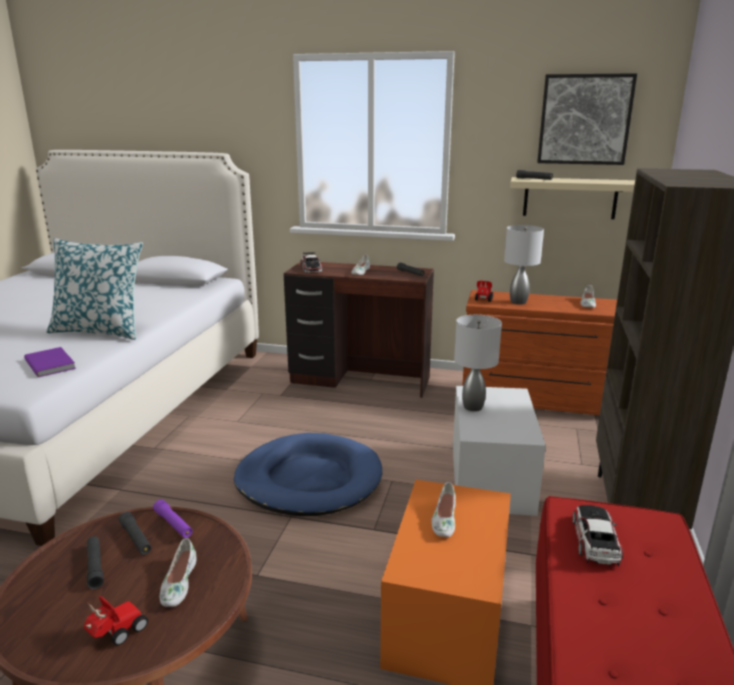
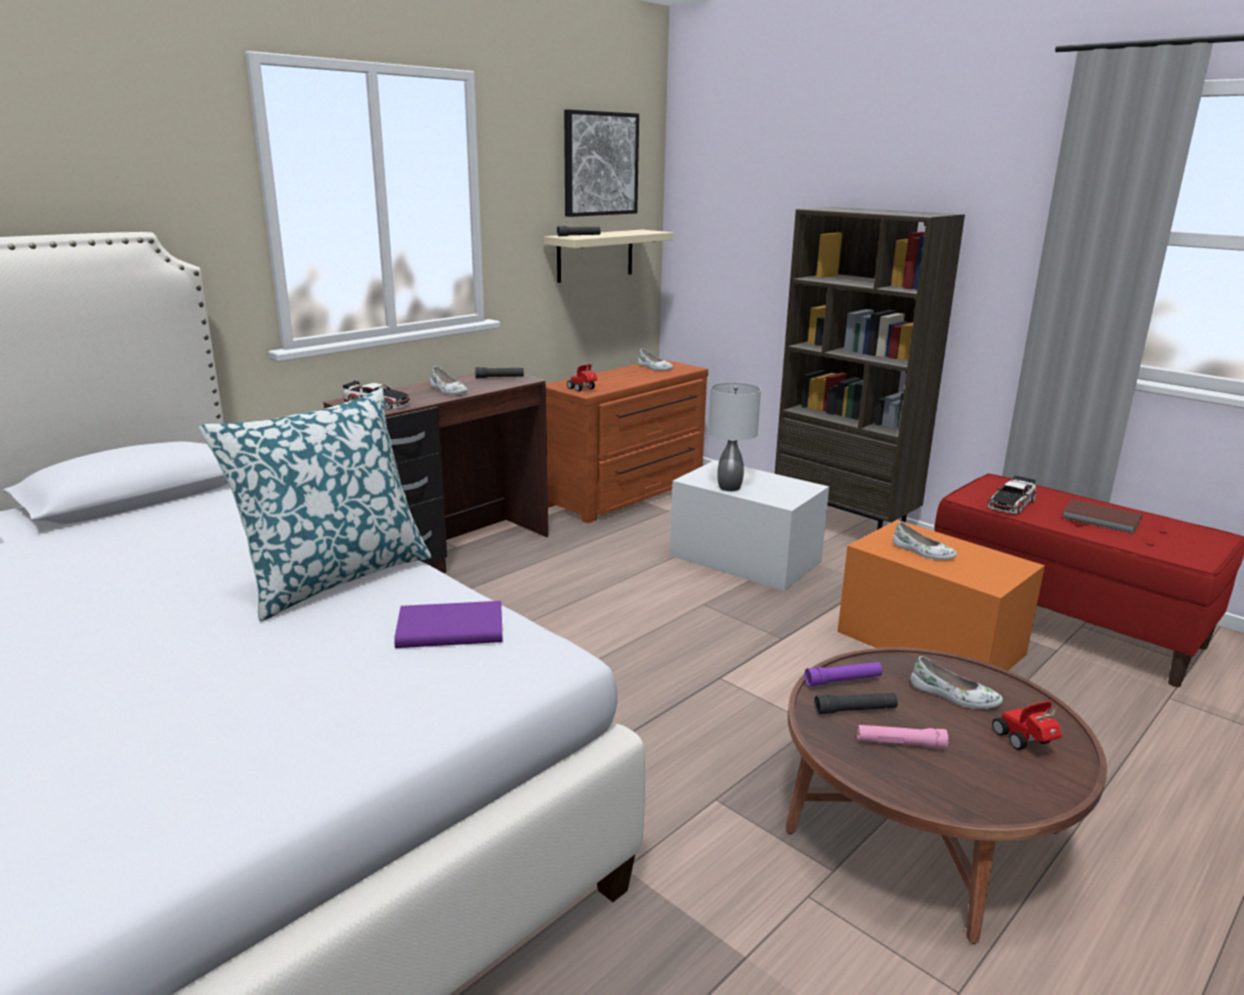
camera: 60 degrees left, 0 degrees up
black flashlight [87,536,104,589] -> pink flashlight [857,725,948,749]
blue dog bed [234,433,382,516] -> none
grey table lamp [504,225,544,304] -> none
toy car [573,505,623,567] -> toy car turned 90 degrees counterclockwise [988,475,1036,514]
none -> brown book [1061,499,1142,534]

